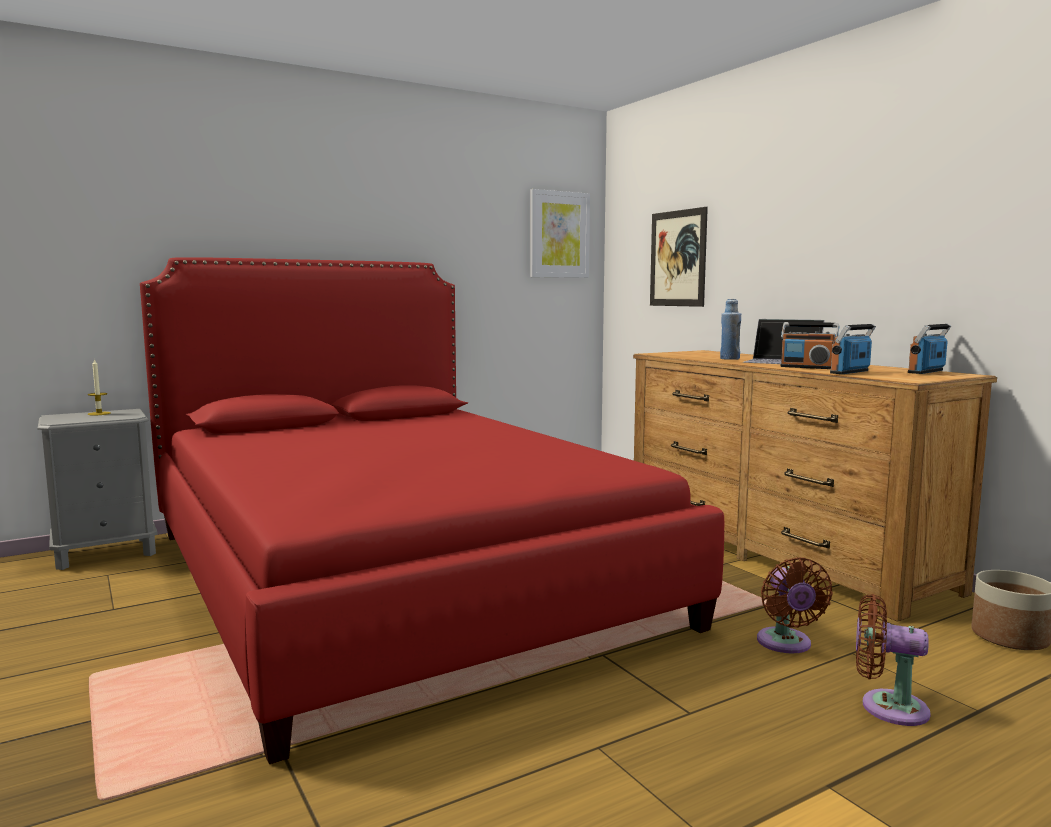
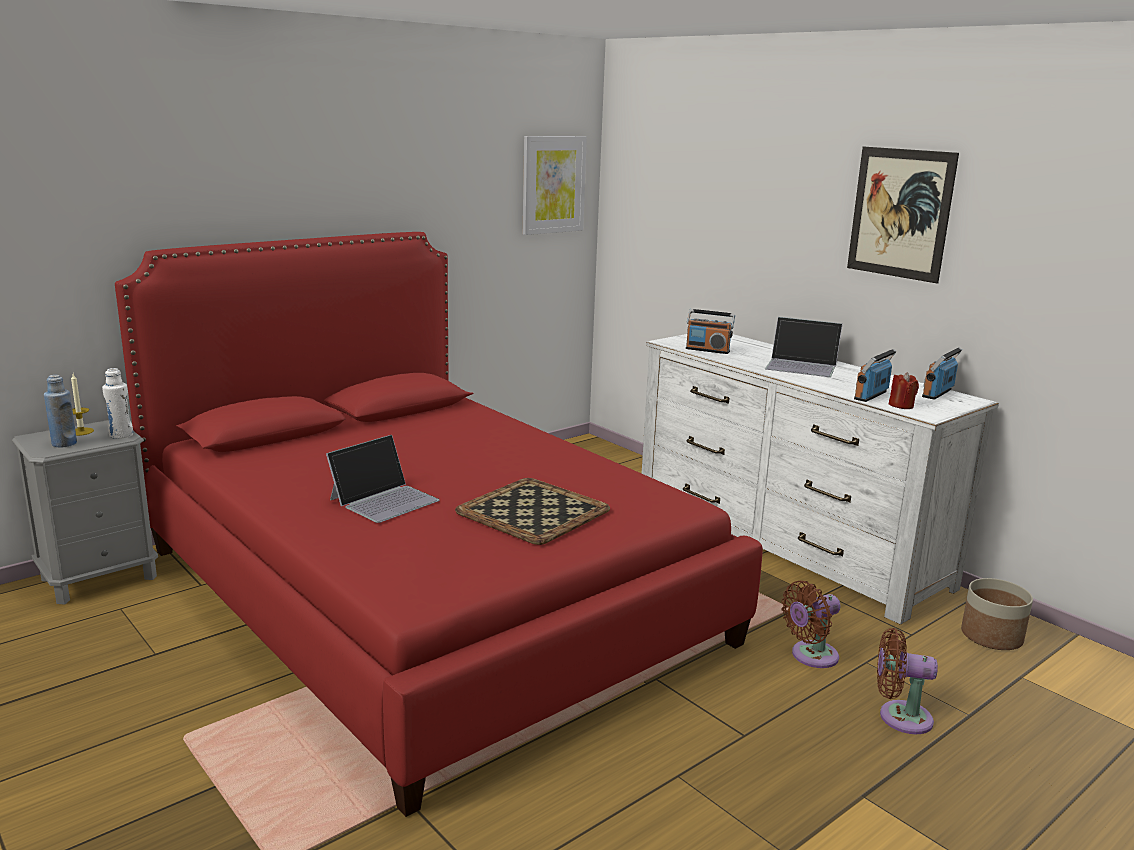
camera: 10 degrees left, 10 degrees up
brown dresser [633,350,997,622] -> white dresser [642,334,999,625]
picture [650,207,708,307] -> picture moved to [847,147,959,283]
blue bottle [720,299,741,360] -> blue bottle moved to [44,375,77,447]
brown fan [757,557,833,654] -> brown fan turned 75 degrees clockwise [781,581,841,668]
radio [780,322,839,369] -> radio moved to [686,309,735,354]
none -> white bottle [102,368,133,439]
none -> laptop [326,435,439,523]
none -> tray [455,478,610,545]
none -> red candle [889,373,919,409]

